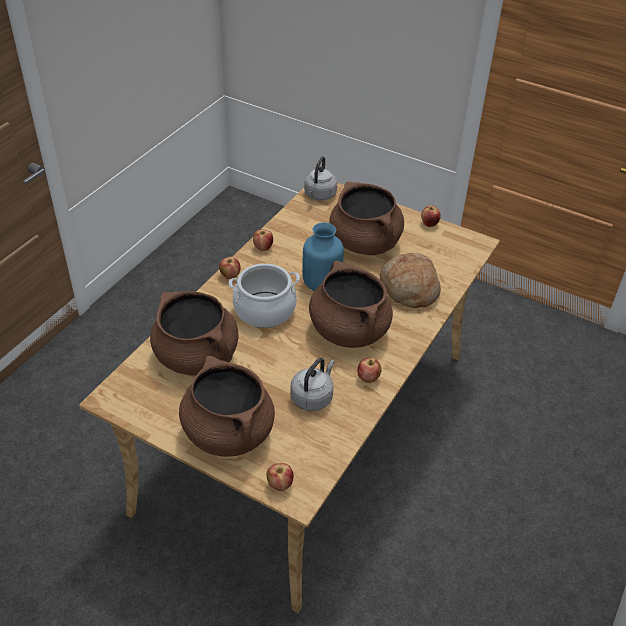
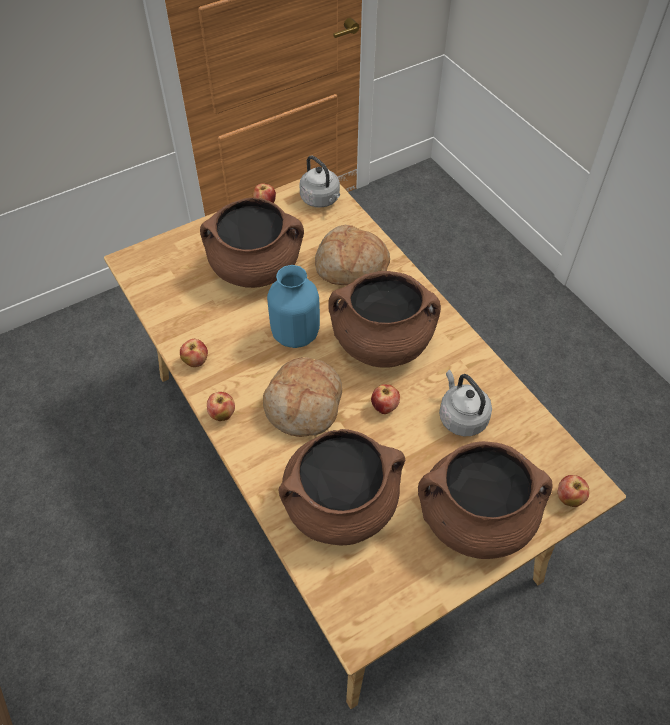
camera: 60 degrees left, 10 degrees up
cooking pot [229,263,300,328] -> bread [263,357,342,437]
grey kettle [304,156,337,201] -> grey kettle moved to [299,156,340,207]
apple [357,358,382,383] -> apple moved to [371,384,400,414]

